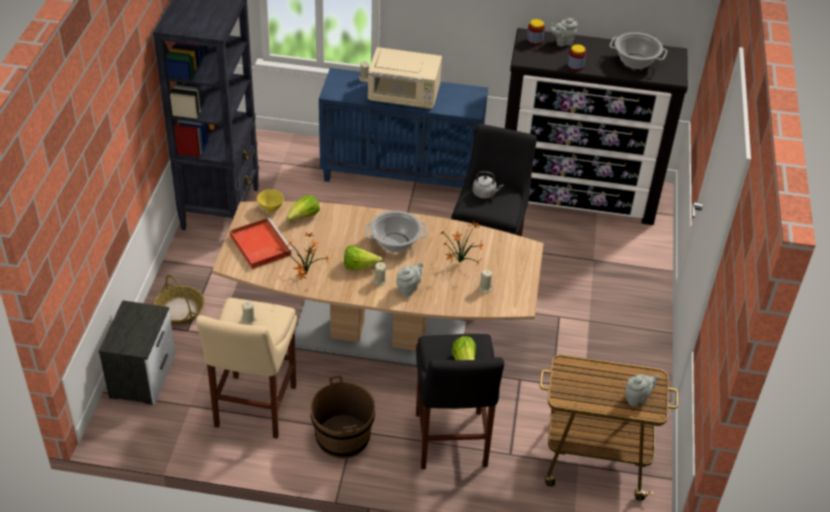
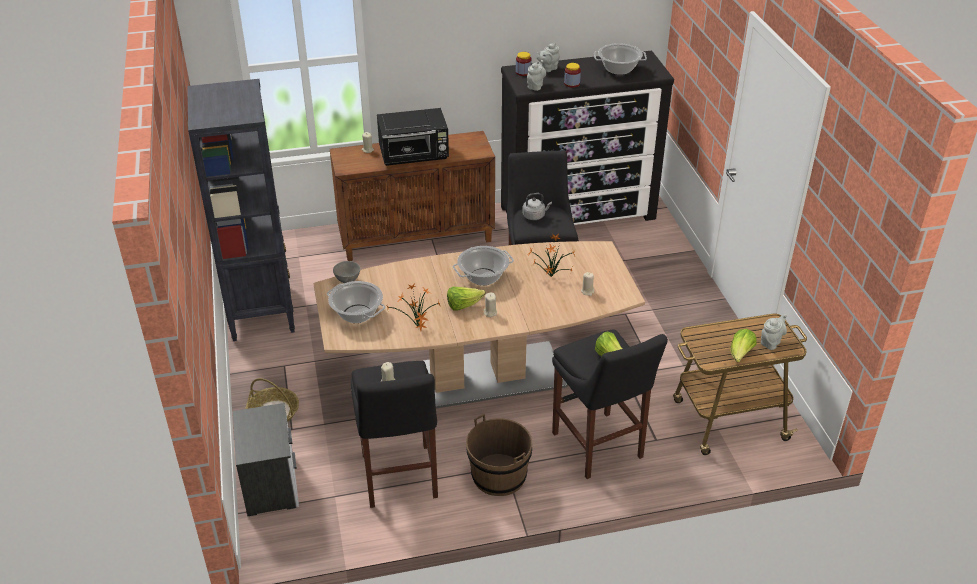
camera: 20 degrees left, 5 degrees down
beige stool [196,298,297,439] -> black stool [351,361,438,508]
red tray [230,218,293,269] -> cooking pot [327,281,385,323]
yellow bowl [257,189,284,212] -> grey bowl [333,261,361,283]
lettuce [287,195,320,221] -> lettuce moved to [731,329,757,362]
blue cabinet [319,68,488,188] -> brown cabinet [330,131,495,261]
beige microwave [368,47,442,109] -> black microwave [377,108,449,166]
grey teapot [396,262,423,297] -> grey teapot moved to [527,60,546,91]

